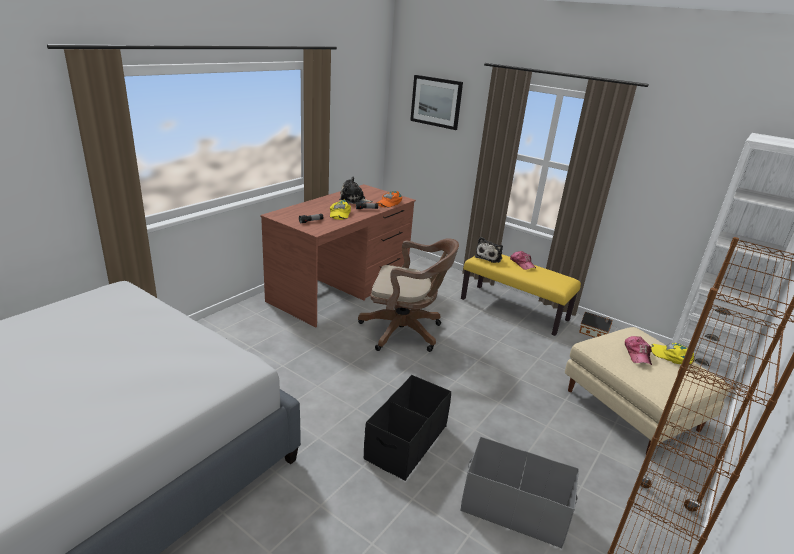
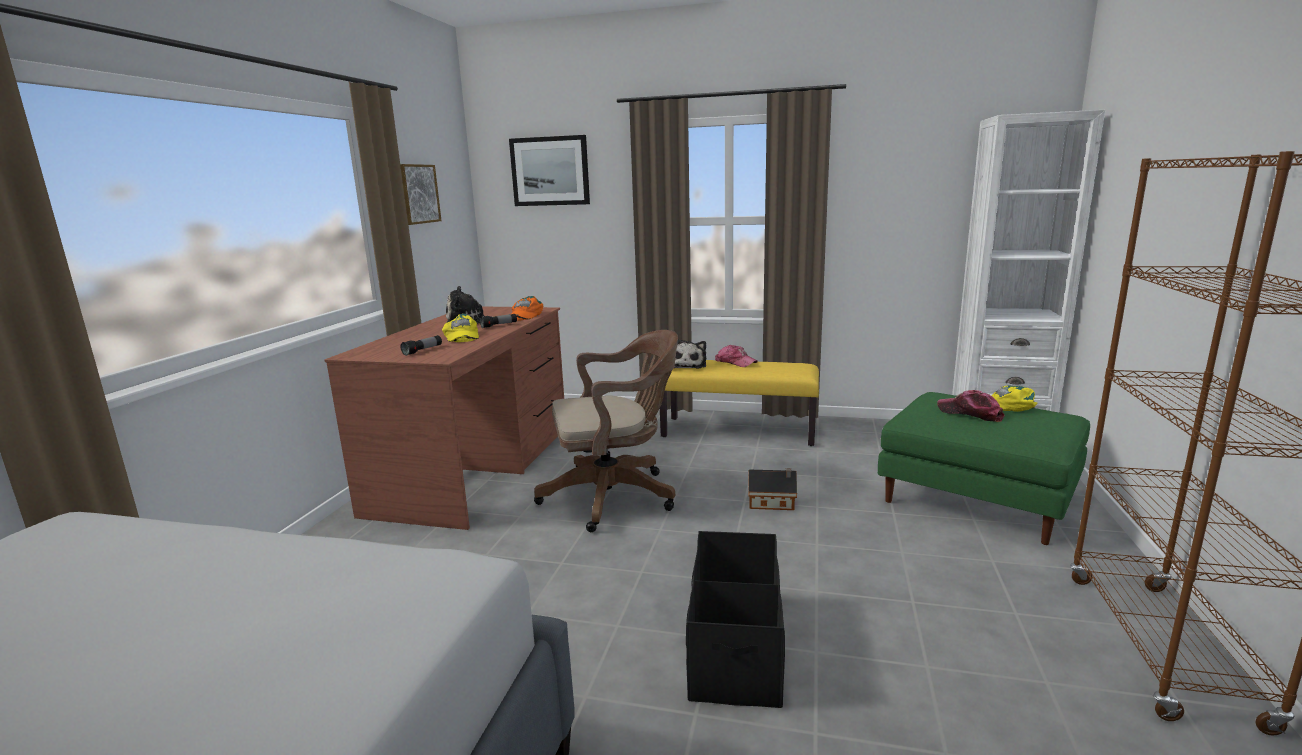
camera: 20 degrees left, 10 degrees down
grey storage box [460,436,579,549] -> none
beige ottoman [565,327,730,454] -> green ottoman [878,392,1090,545]
toy house [579,312,612,338] -> toy house moved to [748,468,797,510]
cap [625,336,652,365] -> cap turned 150 degrees clockwise [937,390,1005,422]
none -> picture [400,164,442,225]

